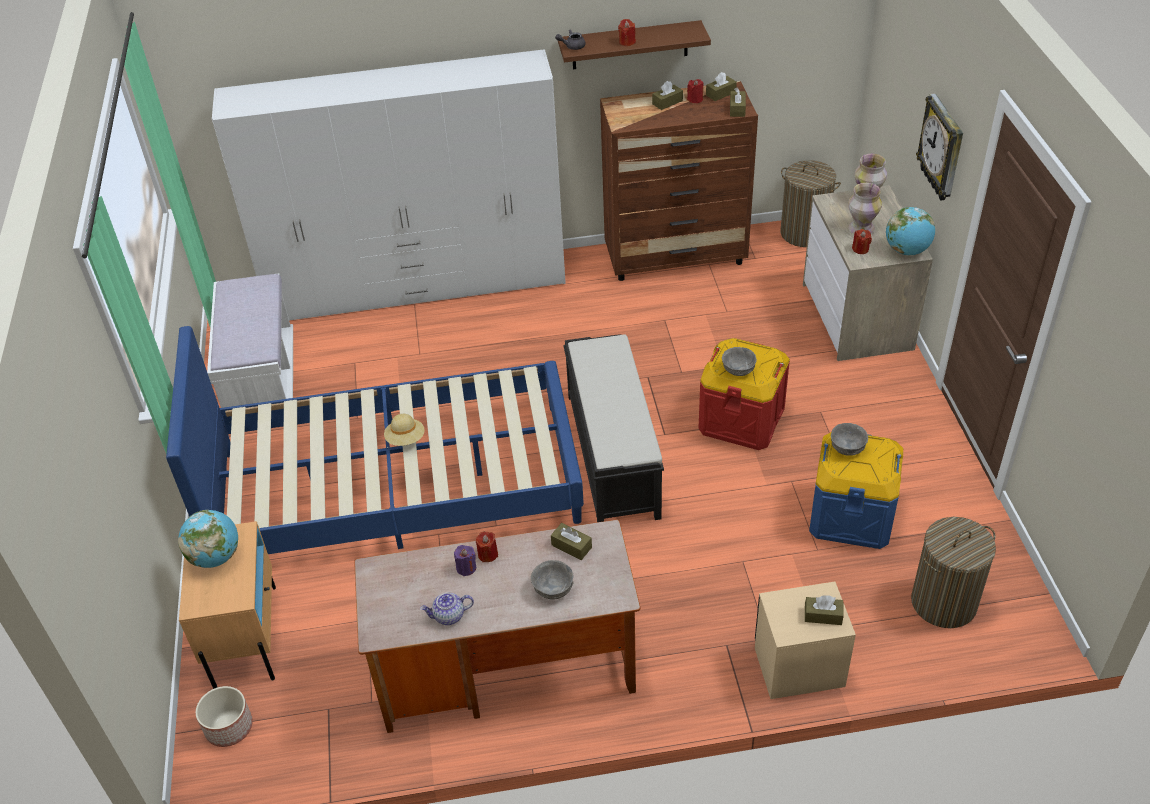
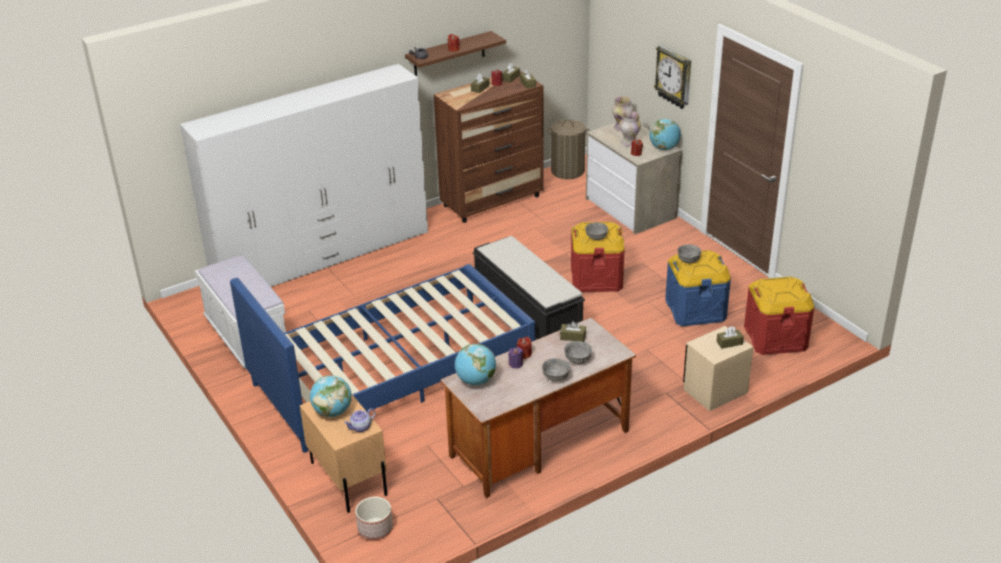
camera: 25 degrees left, 10 degrees down
beige hat [384,414,425,446] -> none
teapot [420,593,474,625] -> teapot moved to [344,408,376,432]
laundry basket [911,517,996,628] -> red storage box [744,277,814,355]
none -> globe [455,344,496,385]
none -> grey bowl [542,358,570,381]

